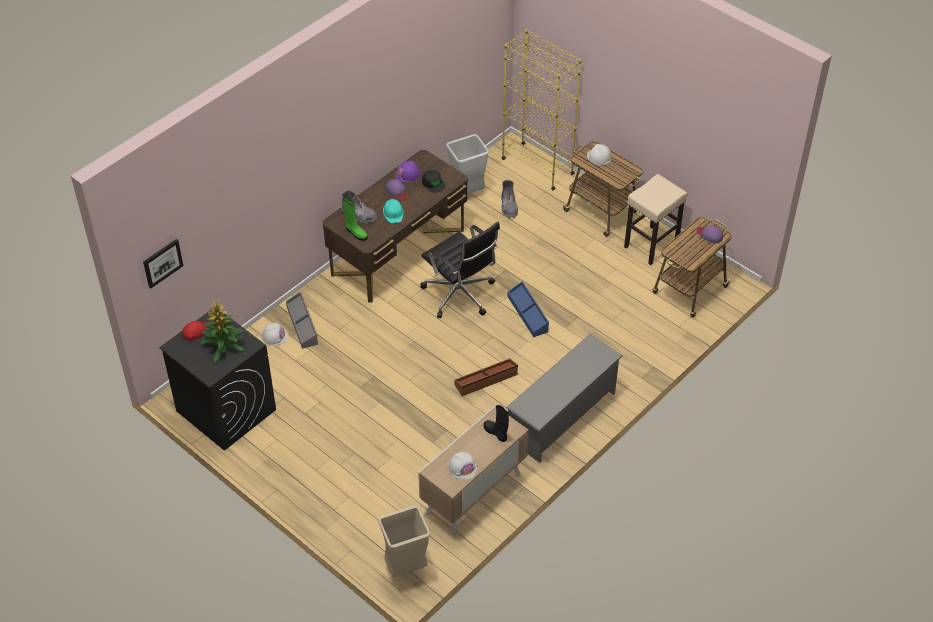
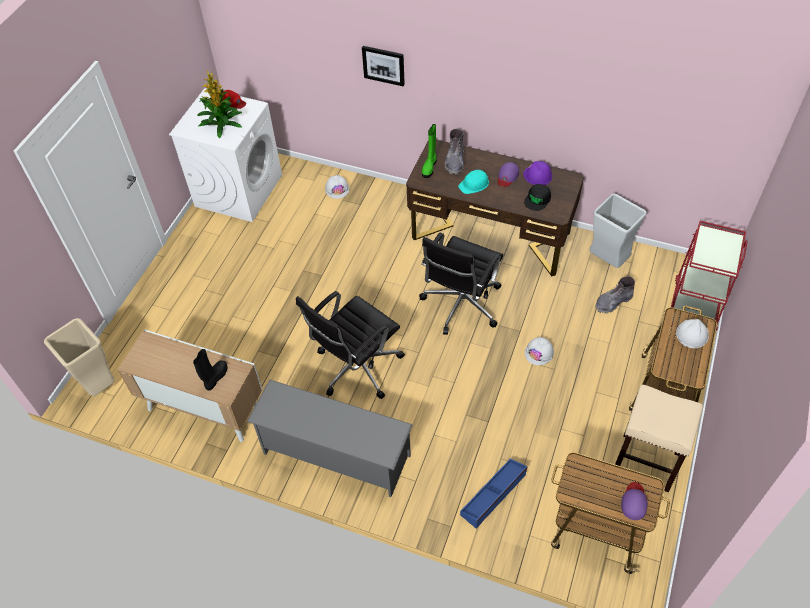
camera: 70 degrees right, 5 degrees up
picture [143,239,183,288] -> picture moved to [362,46,405,87]
black washing machine [159,310,276,451] -> white washing machine [169,88,282,222]
grey storage box [286,292,318,349] -> none
white hard hat [448,452,477,480] -> white hard hat moved to [525,337,554,365]
brown storage box [454,358,518,396] -> black office chair [296,291,405,399]
yellow bookcase [502,29,581,190] -> red cart [671,221,748,330]
blue storage box [507,281,549,337] -> blue storage box moved to [460,458,527,528]

